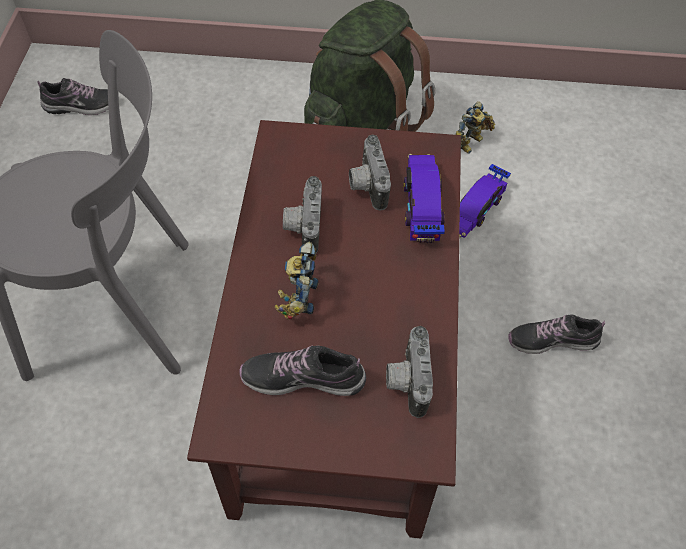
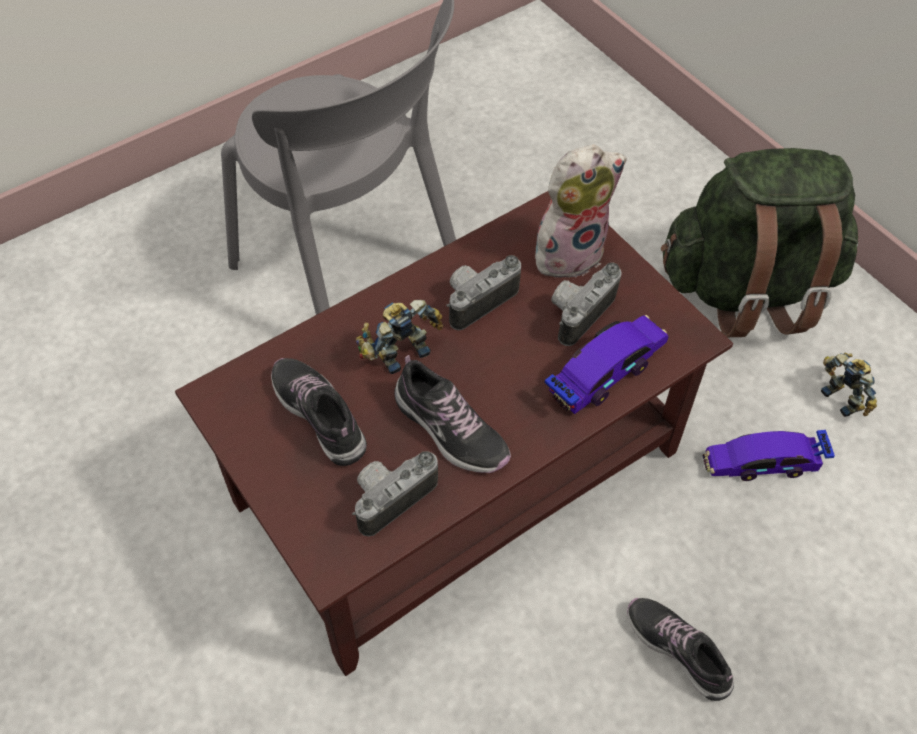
camera: 50 degrees right, 0 degrees up
shoe [37,78,109,115] -> shoe moved to [394,355,511,473]
toy robot [455,101,495,154] -> toy robot turned 120 degrees counterclockwise [821,352,877,417]
none -> plush toy [535,144,627,280]

